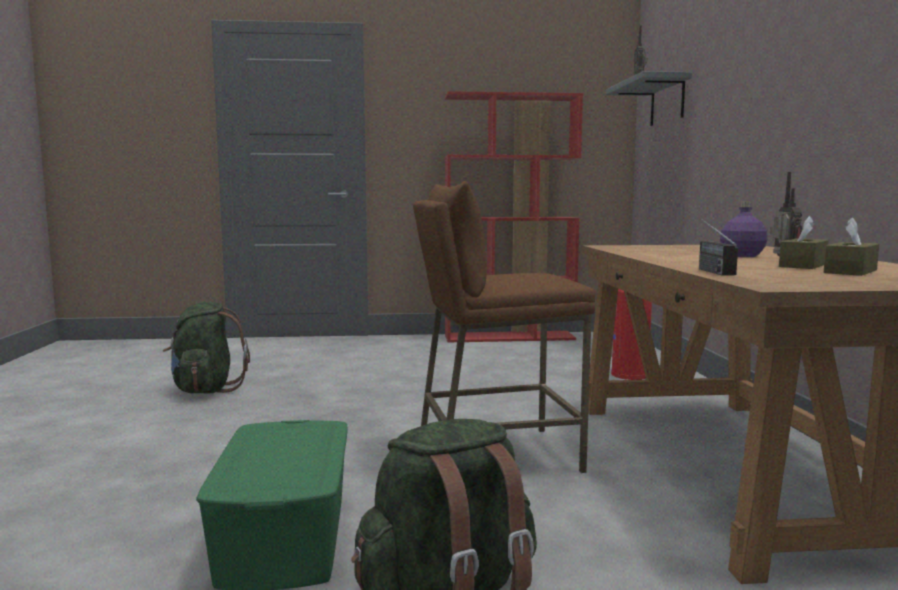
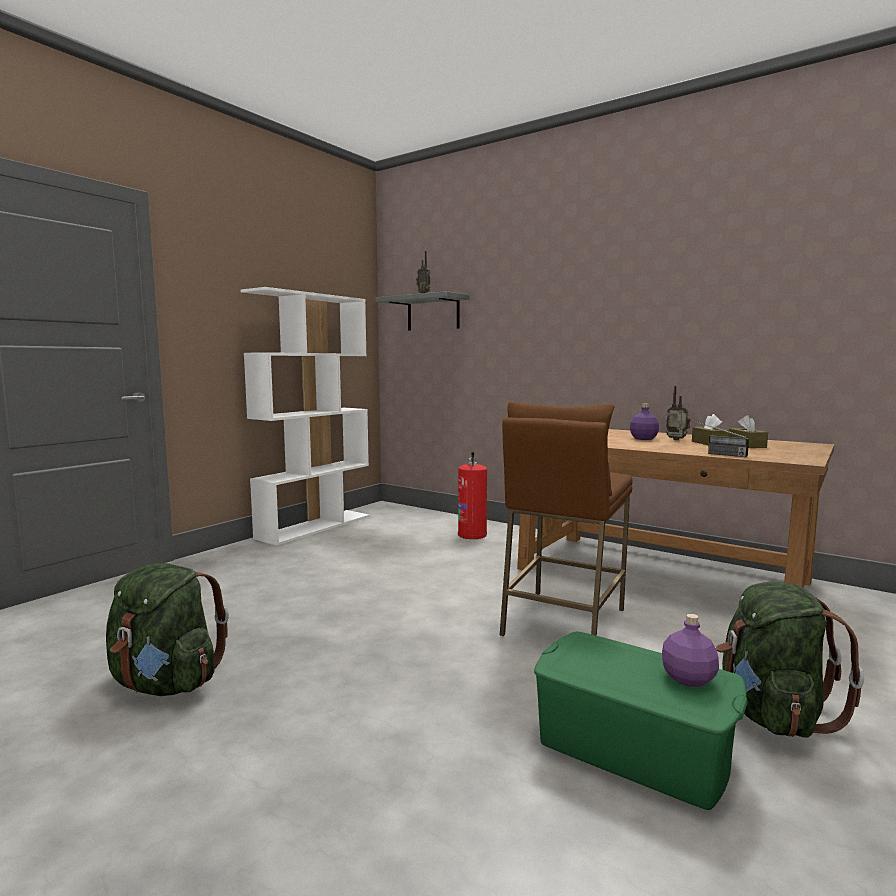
camera: 50 degrees left, 0 degrees up
red bookcase [445,91,583,342] -> white bookcase [241,287,370,546]
none -> purple bottle [662,614,719,687]

